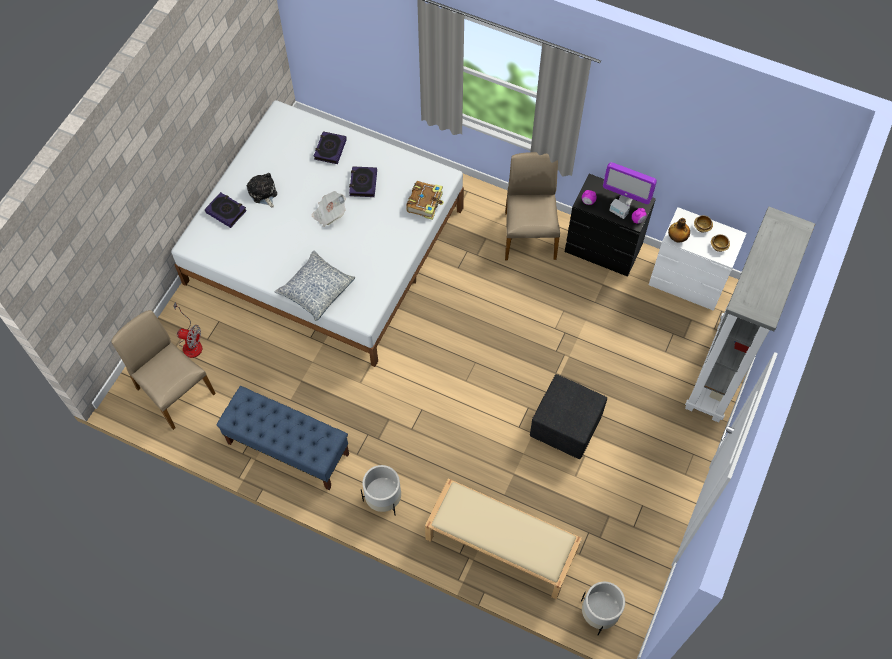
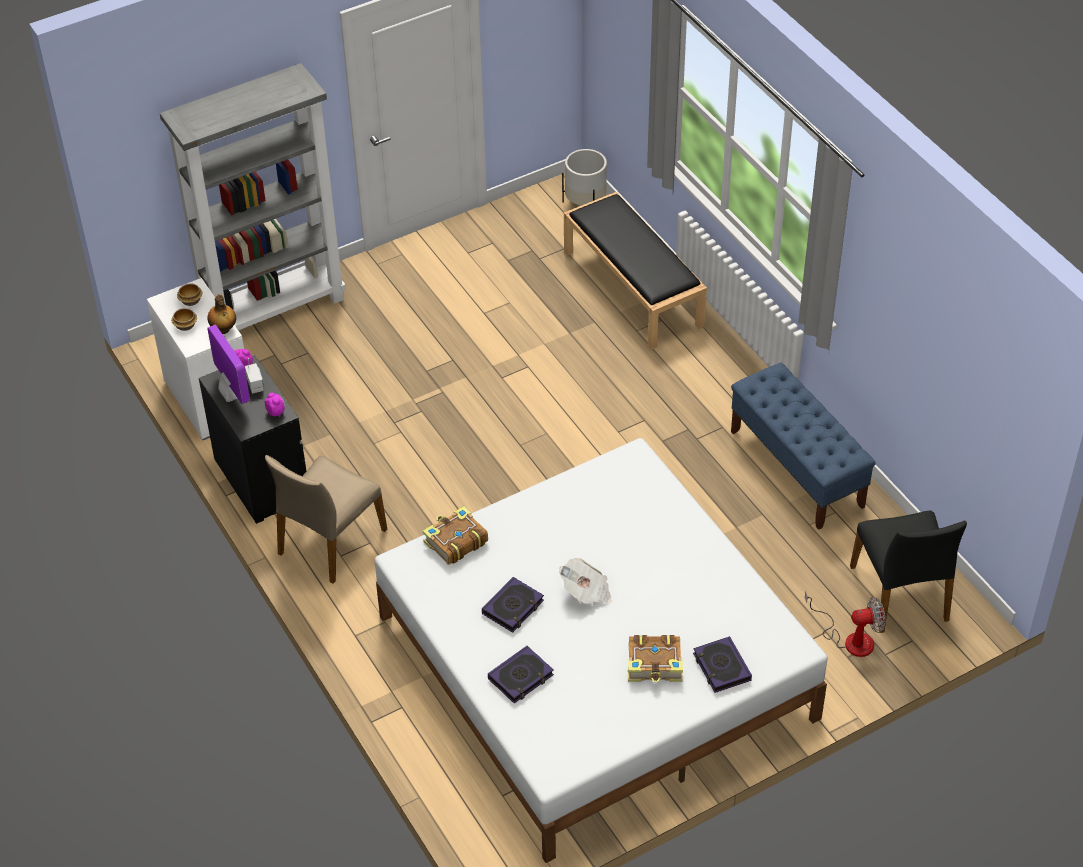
camera: 145 degrees left, 15 degrees down
beige chair [111,310,216,430] -> black chair [850,511,967,633]
fan [174,302,202,358] -> fan turned 120 degrees clockwise [805,591,885,657]
plush toy [247,173,277,208] -> book [628,635,683,682]
pillow [275,251,355,321] -> none
white planter [361,465,401,515] -> none
beige bench [425,478,582,600] -> black bench [564,192,707,350]
black ottoman [530,374,607,459] -> none

